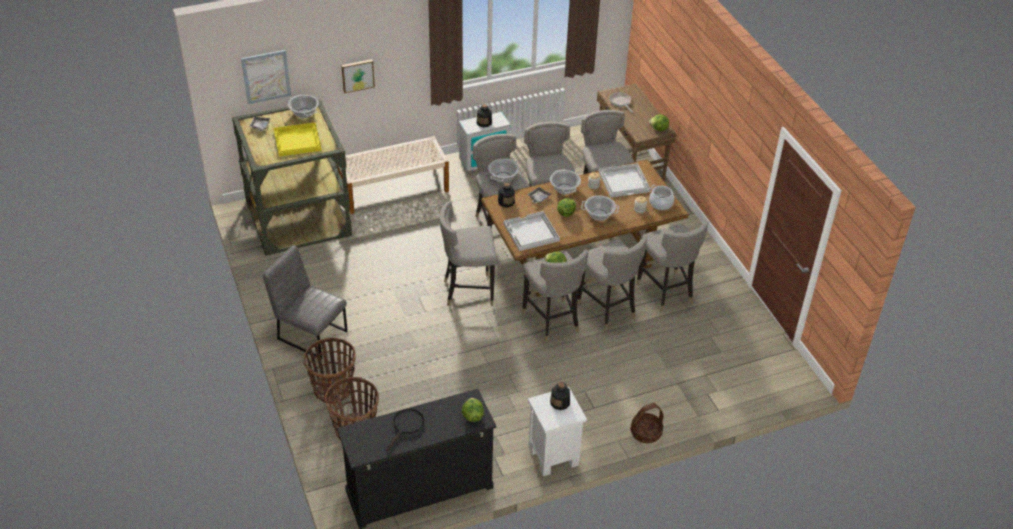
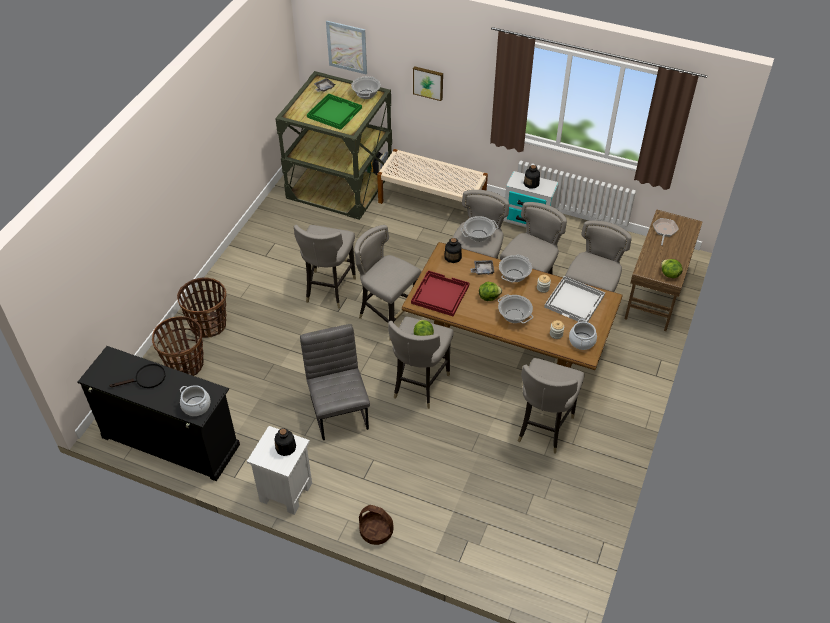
camera: 45 degrees right, 5 degrees up
grey chair [263,245,348,359] -> grey chair moved to [300,324,370,440]
yellow tray [274,122,322,156] -> green tray [307,93,362,130]
lettuce [462,398,484,422] -> cooking pot [180,385,211,416]
white tray [503,211,560,251] -> red tray [411,270,469,316]
grey stool [577,235,647,330] -> grey stool moved to [294,225,356,309]

